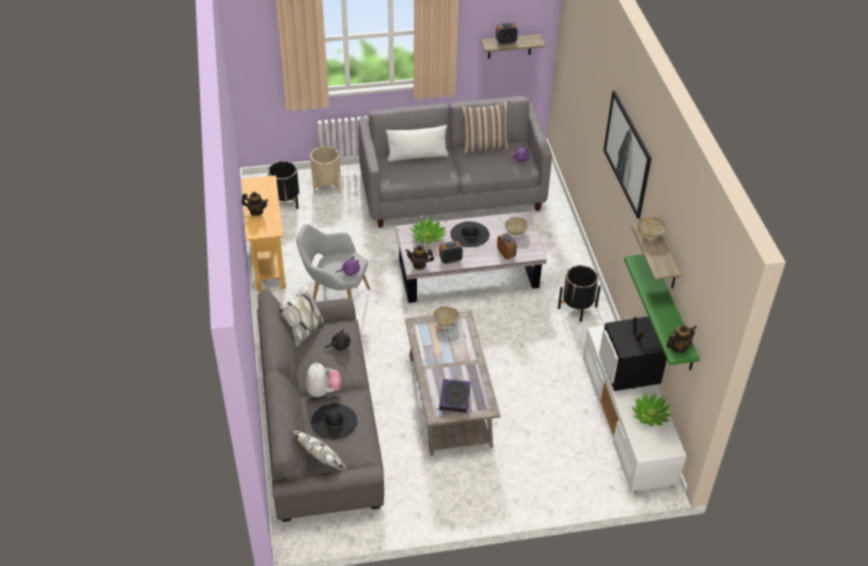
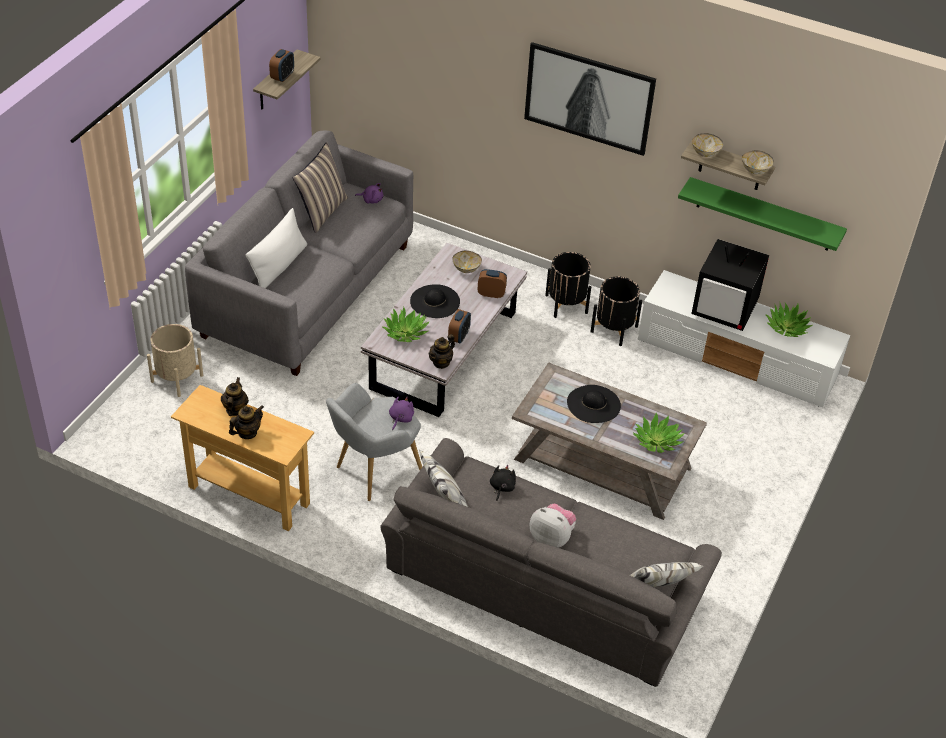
camera: 55 degrees left, 0 degrees up
black planter [268,161,299,209] -> black planter moved to [590,277,642,346]
black hat [311,403,357,440] -> black hat moved to [567,385,621,423]
bowl [434,307,459,327] -> bowl moved to [742,150,774,175]
book [439,379,470,413] -> potted plant [633,413,685,453]
teapot [666,325,696,353] -> teapot moved to [221,377,249,416]

